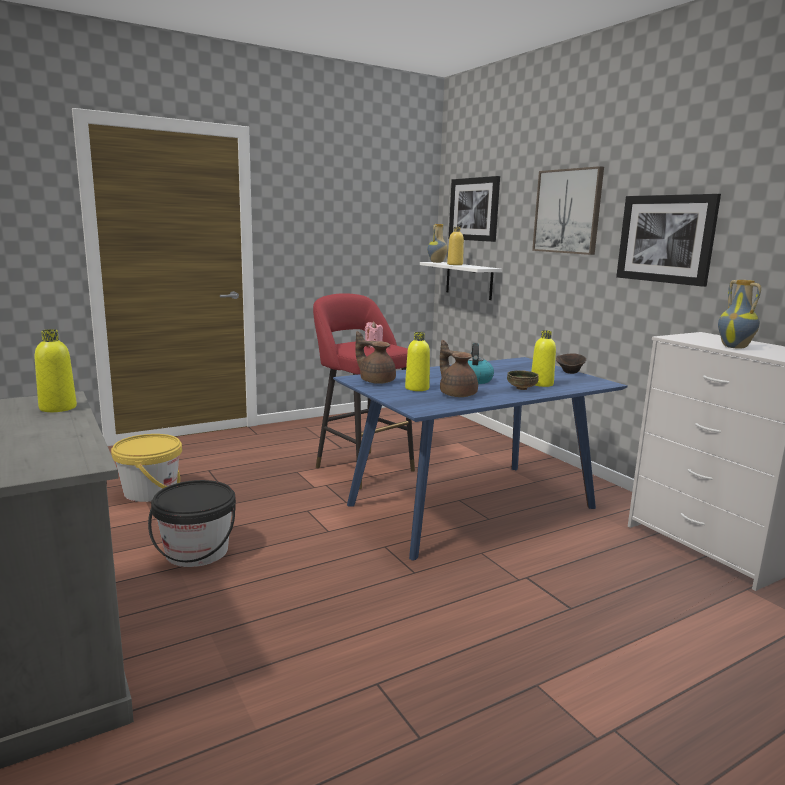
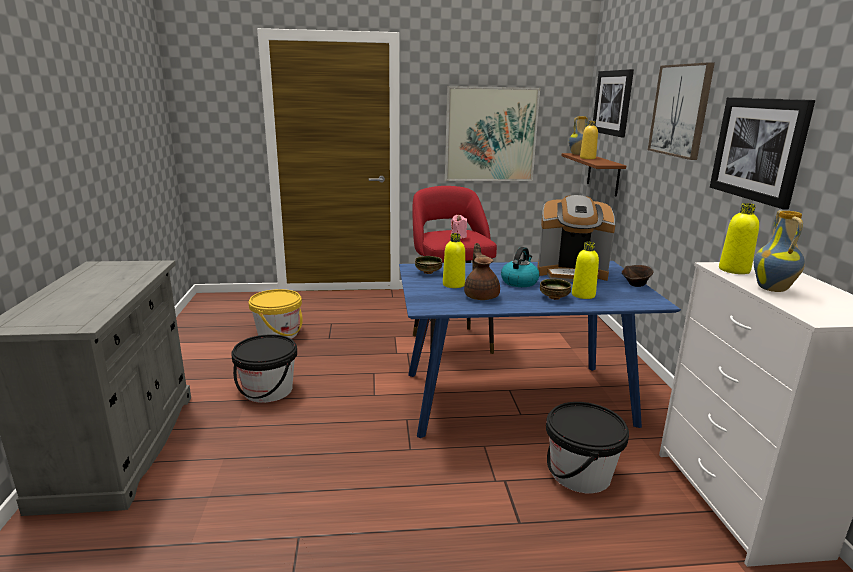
camera: 25 degrees right, 5 degrees up
yellow bottle [35,329,77,412] -> yellow bottle moved to [719,203,759,274]
brown teapot [355,331,396,384] -> bowl [415,256,442,274]
white shelf [420,262,502,300] -> brown shelf [562,153,626,196]
none -> picture [445,86,540,181]
none -> coffee machine [537,195,615,282]
none -> black bucket [546,402,629,493]

